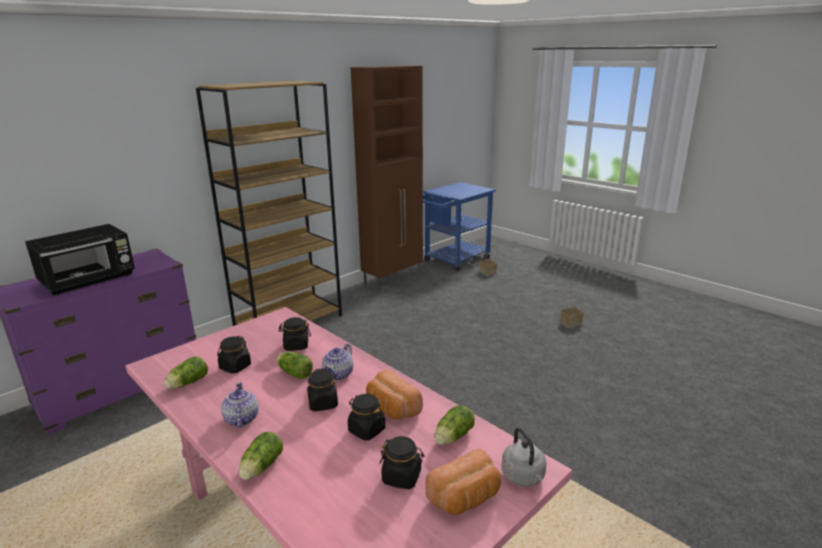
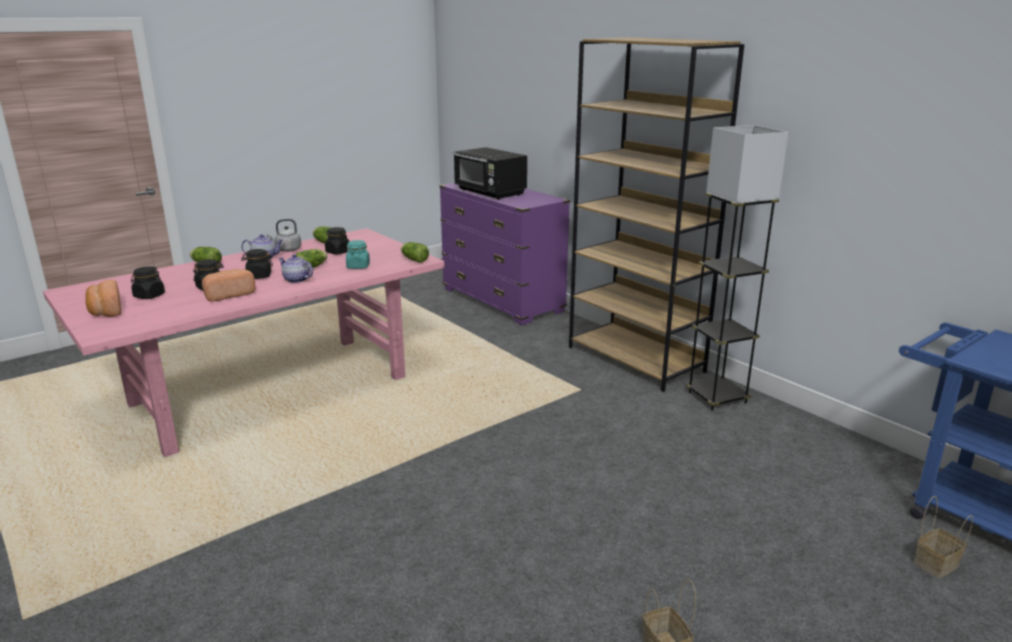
camera: 95 degrees right, 0 degrees up
black jar [278,317,311,351] -> turquoise jar [346,240,370,269]
brown cabinet [351,65,423,290] -> none
lettuce [434,405,475,445] -> lettuce moved to [401,242,429,263]
grey kettle [502,427,546,487] -> grey kettle moved to [266,219,301,252]
none -> grey floor lamp [686,125,789,411]

